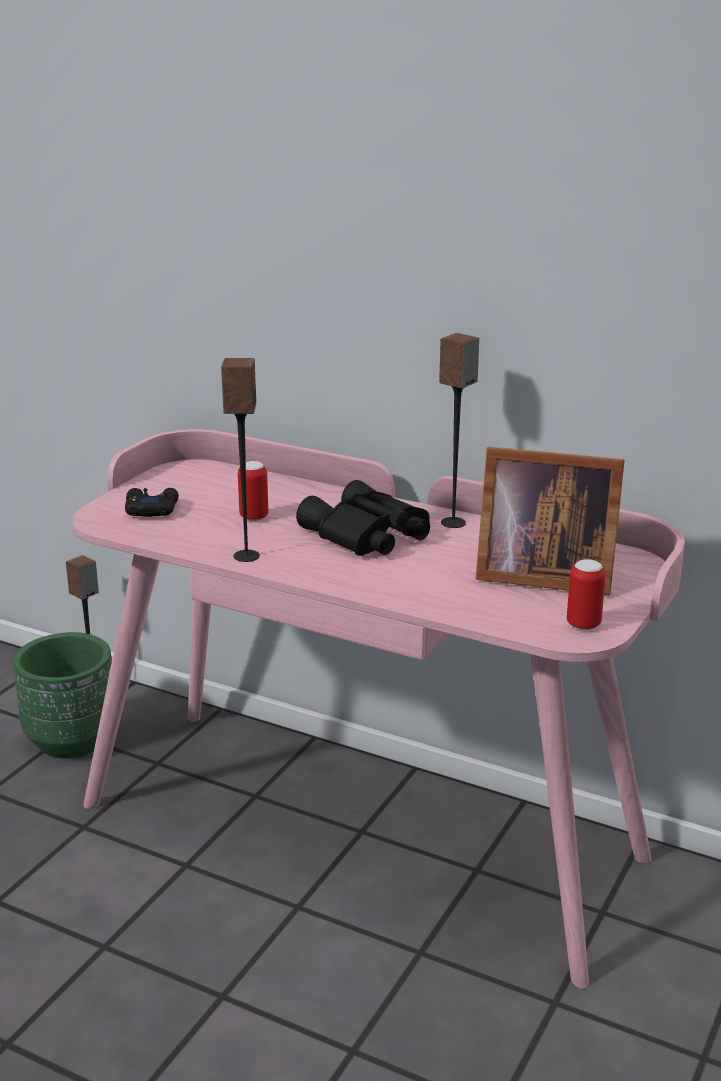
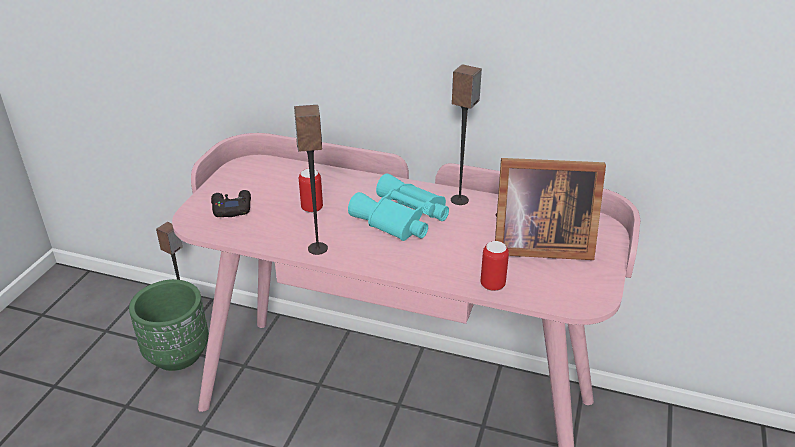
camera: 10 degrees left, 10 degrees up
black binoculars [296,480,430,556] -> turquoise binoculars [348,173,449,241]
can [567,559,606,630] -> can moved to [480,241,509,291]

